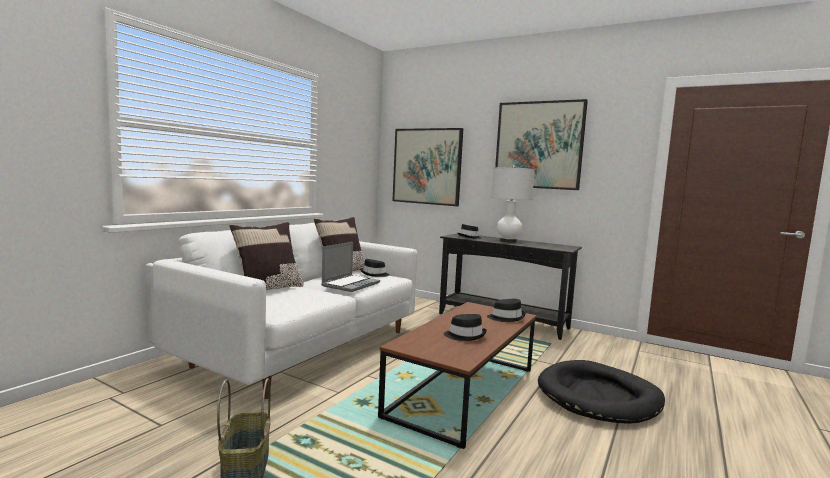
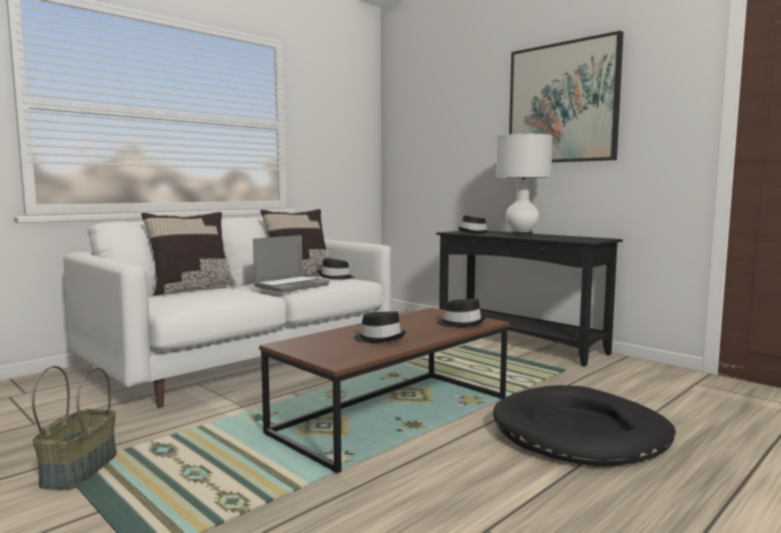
camera: 15 degrees right, 0 degrees up
picture [393,128,463,206] -> none

